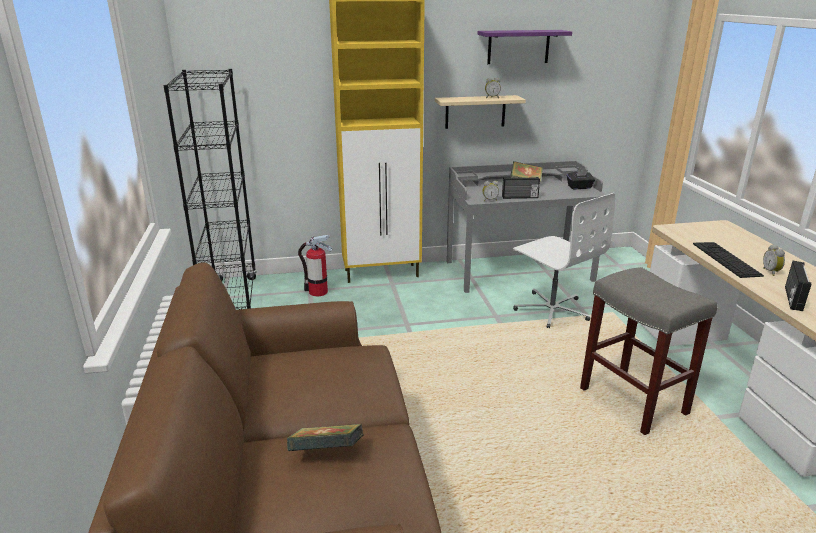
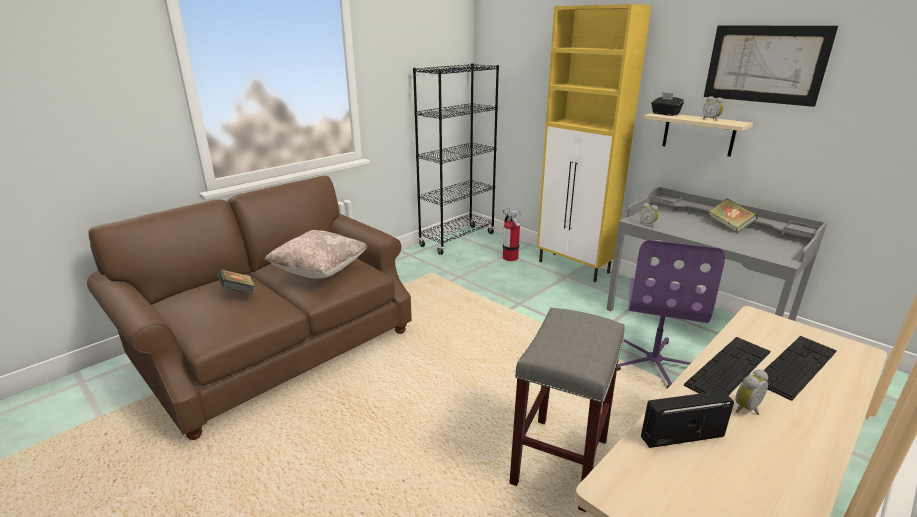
camera: 55 degrees right, 0 degrees up
purple shelf [477,30,572,64] -> picture [704,26,838,107]
radio [502,177,540,199] -> none
white office chair [513,193,615,328] -> purple office chair [617,240,725,389]
black tissue box [567,170,595,189] -> black tissue box moved to [651,92,684,116]
none -> beige pillow [264,230,368,279]
none -> keyboard [764,336,837,401]

